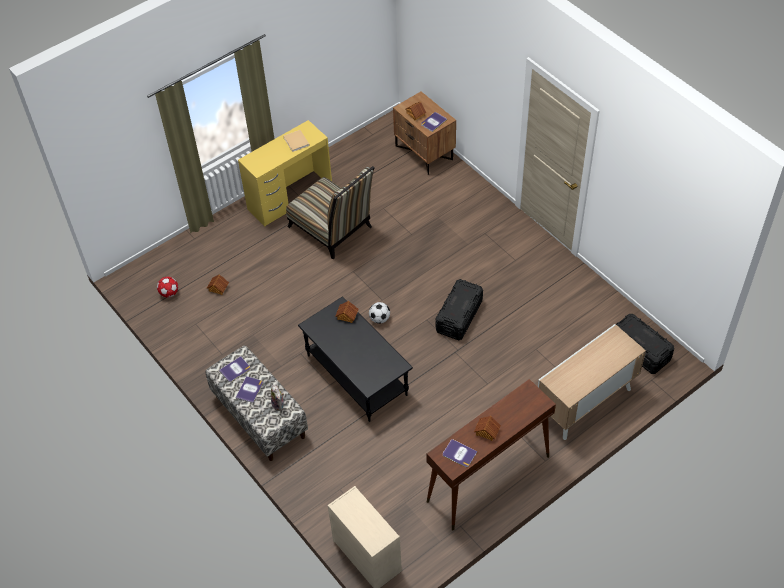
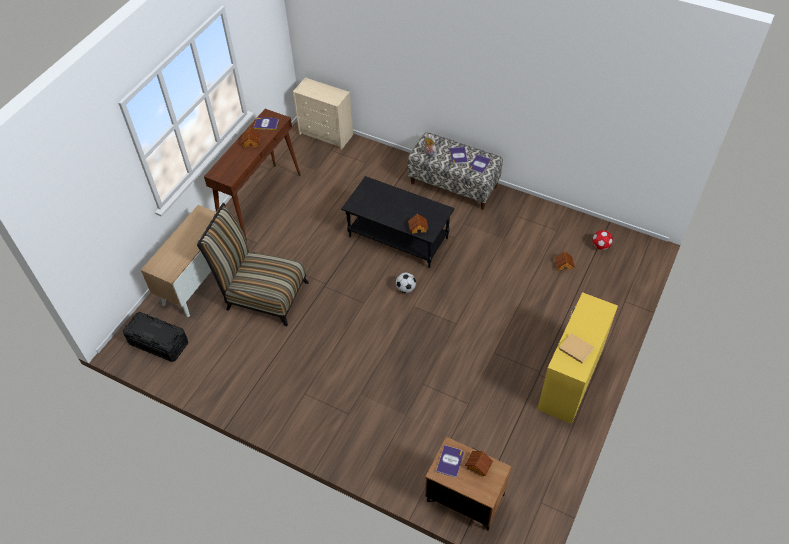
camera: 155 degrees right, 0 degrees up
chair [286,166,375,259] -> chair moved to [197,203,309,326]
black storage box [436,279,483,341] -> none

